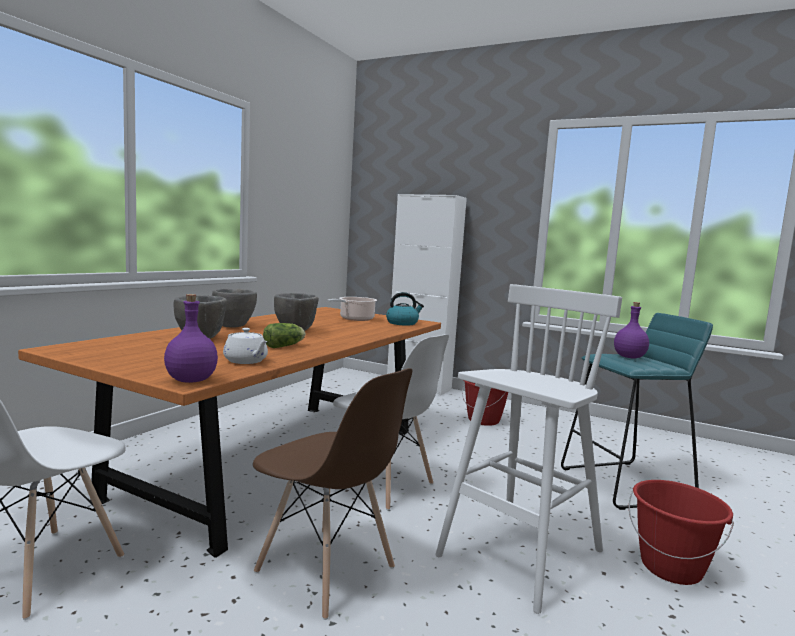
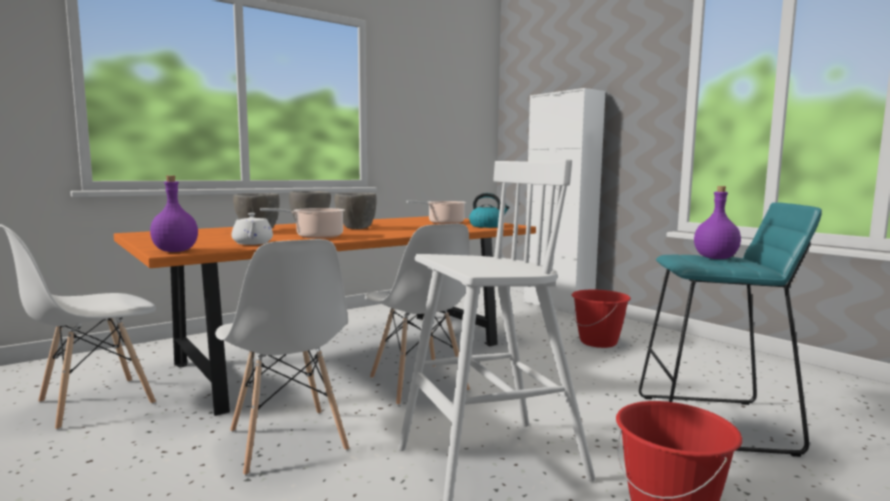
camera: 25 degrees right, 0 degrees up
brown chair [253,368,412,620] -> white chair [215,239,349,476]
lettuce [263,323,305,348] -> cooking pot [260,208,345,239]

